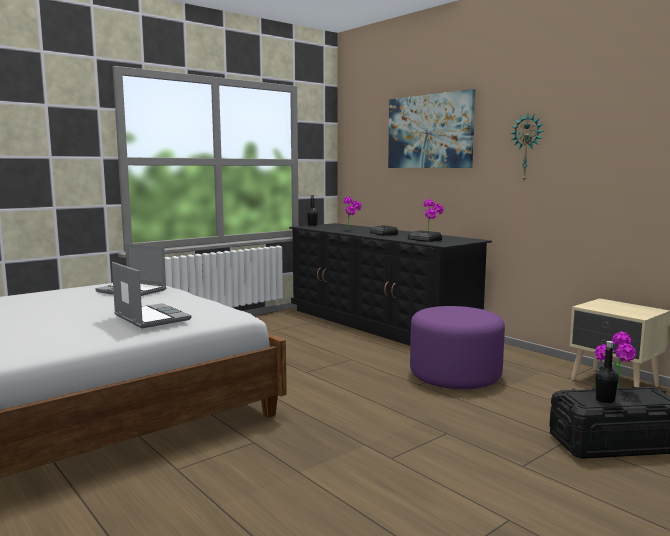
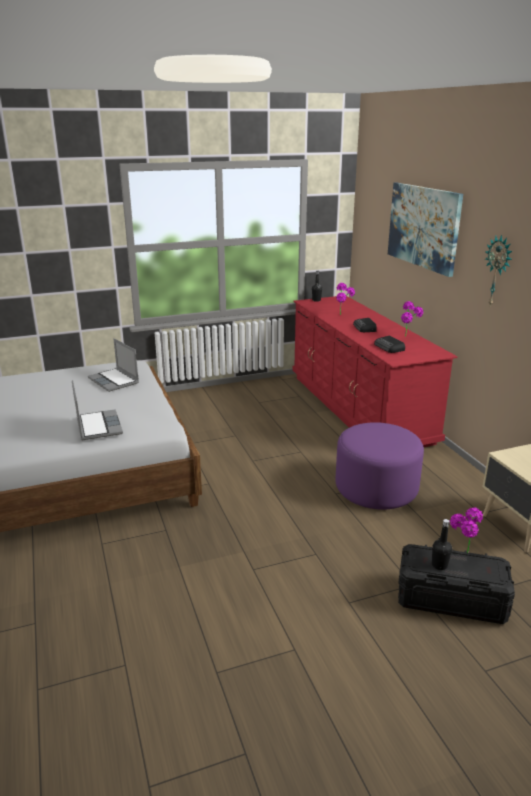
camera: 20 degrees right, 15 degrees up
black dresser [289,223,492,346] -> red dresser [292,296,458,447]

